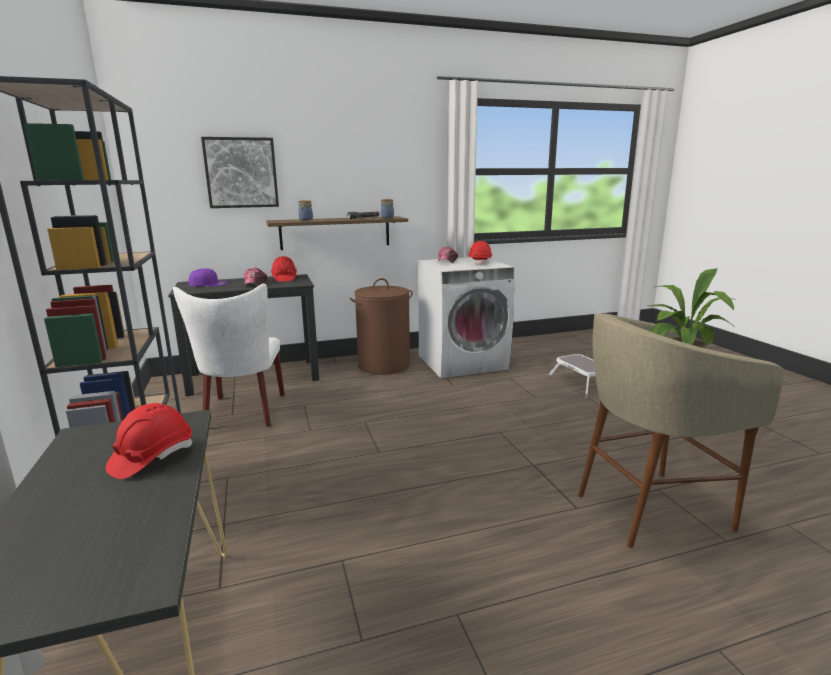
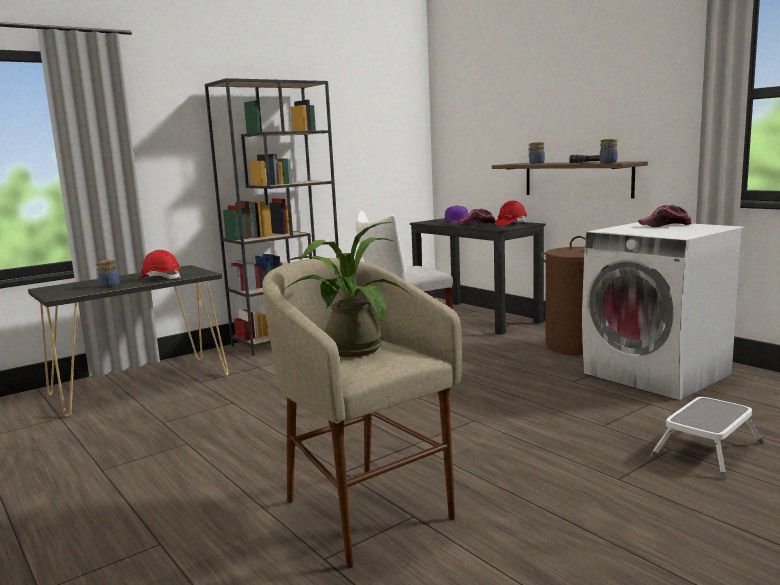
camera: 70 degrees right, 5 degrees down
picture [201,137,279,208] -> none
red hard hat [468,241,493,265] -> none
none -> jar [96,260,120,288]

